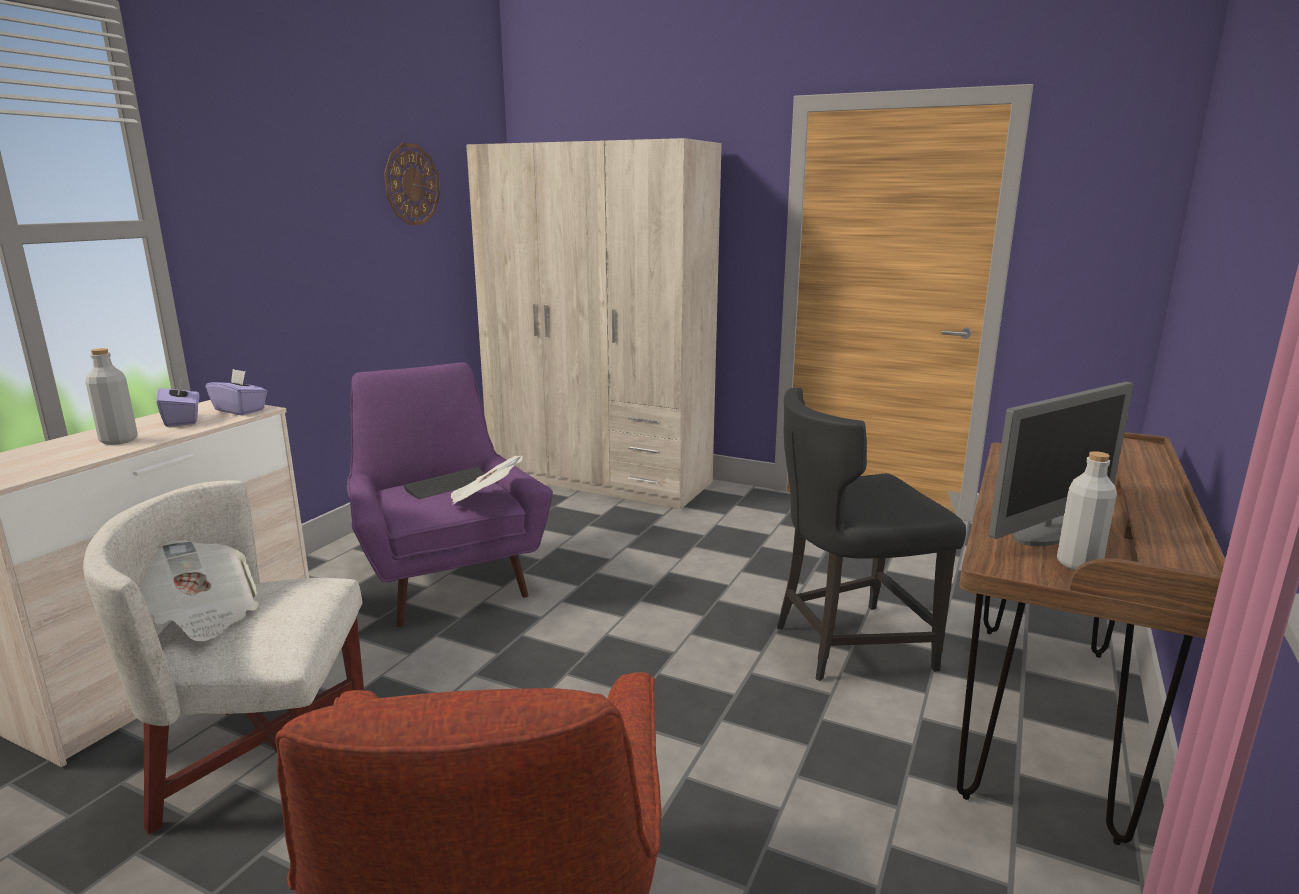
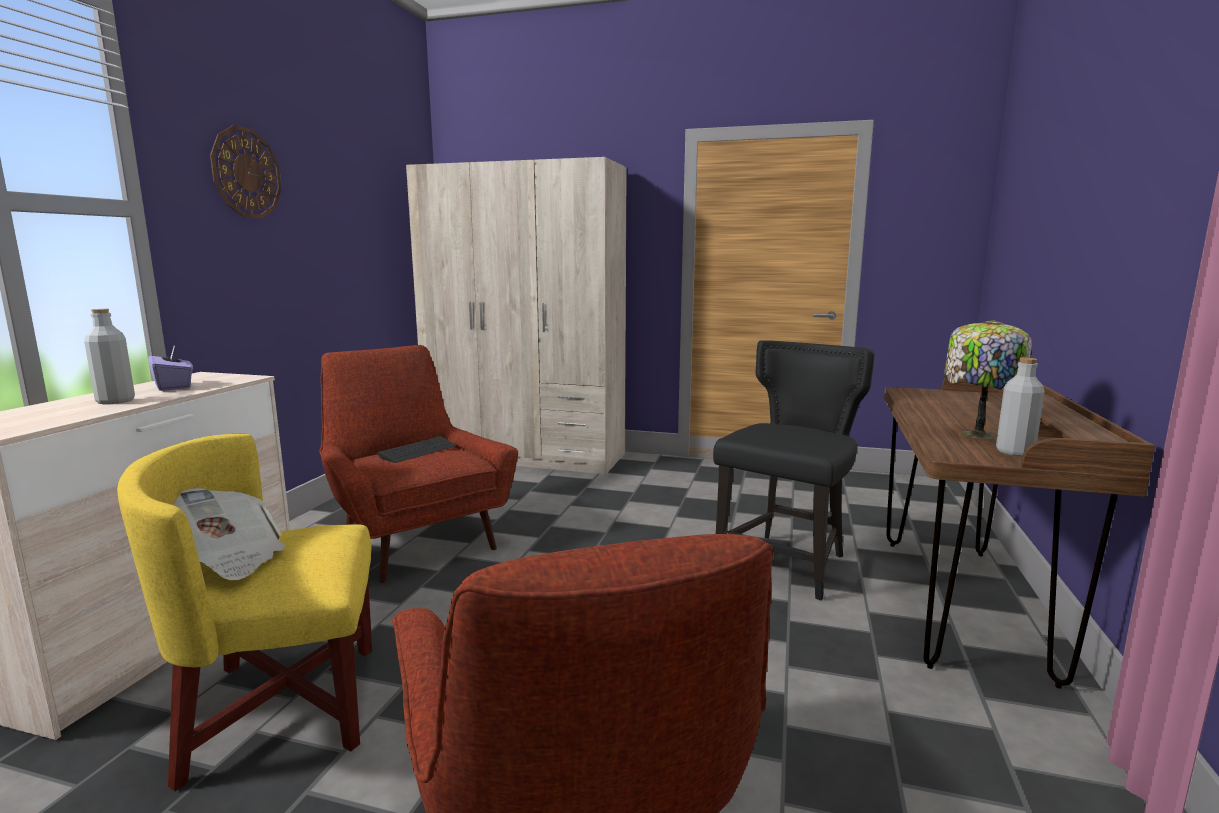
camera: 10 degrees left, 5 degrees down
white armchair [83,480,364,834] -> yellow armchair [117,434,372,791]
purple tissue box [206,369,267,415] -> none
purple armchair [347,362,553,627] -> red armchair [319,345,518,583]
wall clock [384,143,440,225] -> wall clock moved to [210,125,282,219]
newspaper [451,455,523,505] -> none
black chair [777,387,966,681] -> black chair turned 150 degrees clockwise [713,340,875,600]
monitor [988,382,1134,546] -> table lamp [944,320,1032,439]

